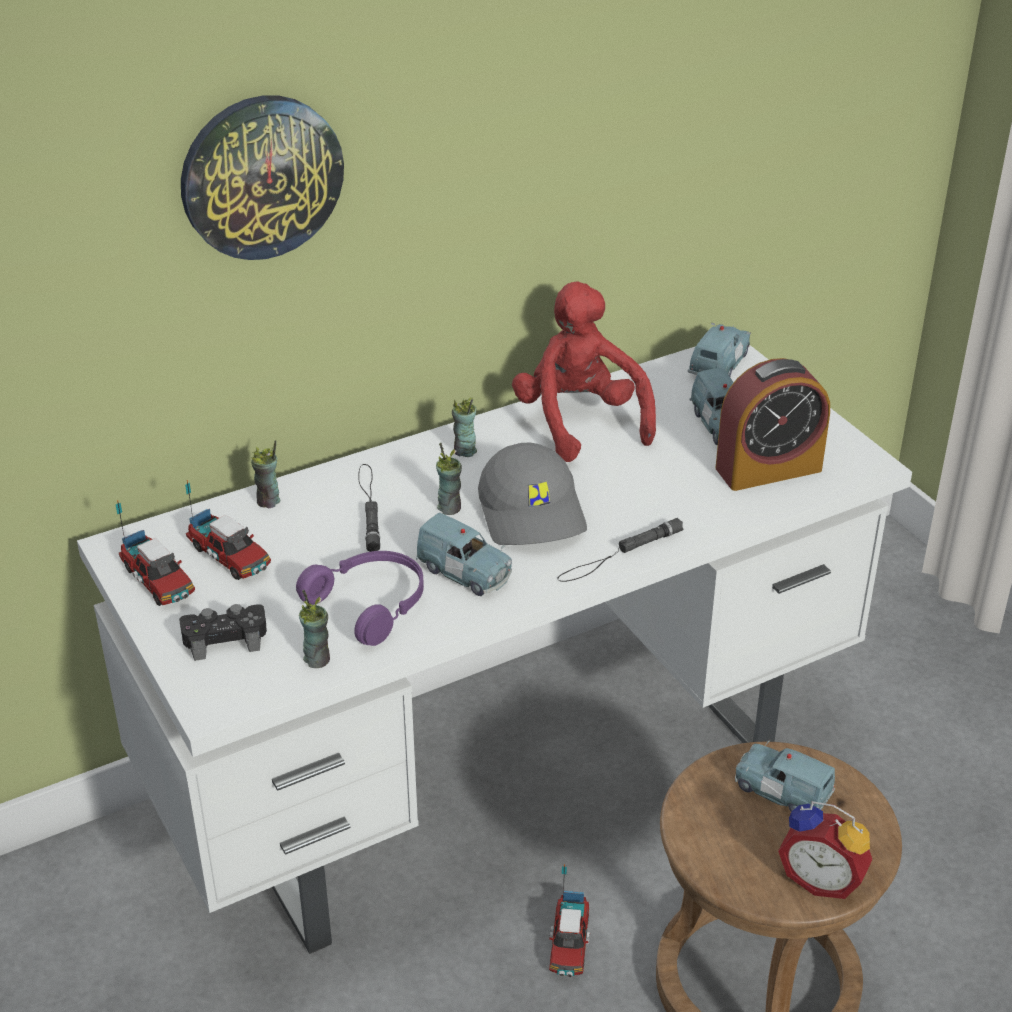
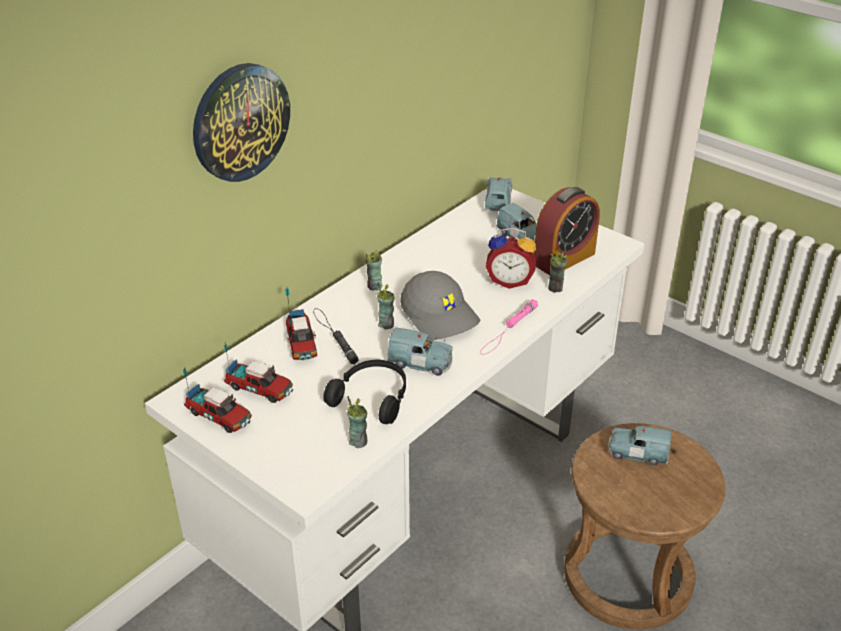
camera: 20 degrees left, 0 degrees up
black game controller [179,604,267,661] -> none
cup [251,440,280,508] -> cup moved to [548,247,567,292]
purple headphones [296,551,424,646] -> black headphones [323,360,406,424]
red plush toy [512,281,656,462] -> none
toy truck [549,864,590,978] -> toy truck moved to [285,289,317,360]
black flashlight [557,518,683,582] -> pink flashlight [480,299,538,355]
alarm clock [778,801,872,899] -> alarm clock moved to [486,228,536,289]

